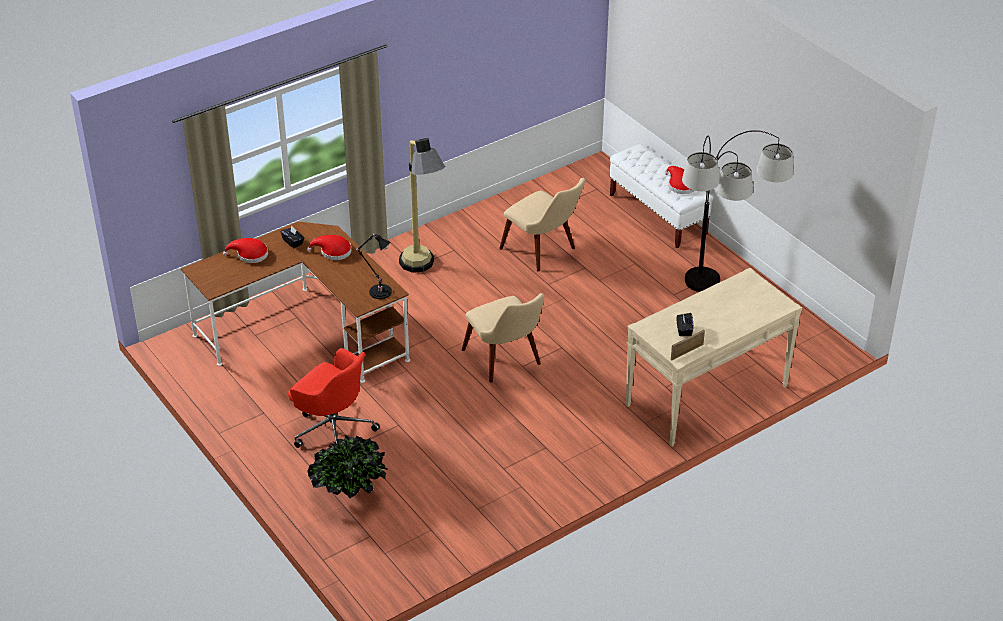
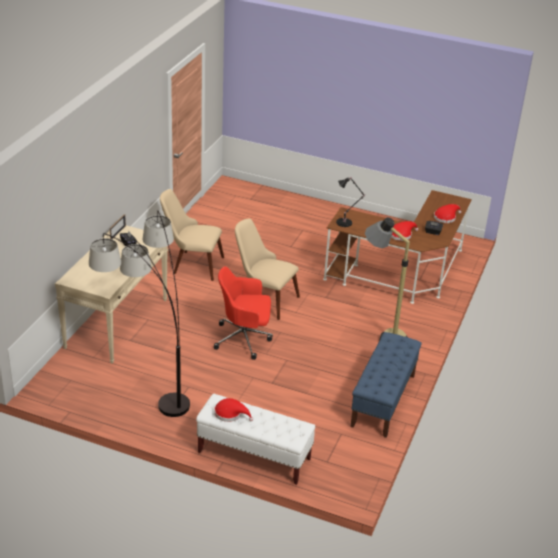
camera: 145 degrees right, 5 degrees down
red office chair [288,348,380,448] -> red office chair moved to [214,266,273,360]
potted plant [307,436,388,498] -> none
beige chair [499,178,585,272] -> beige chair moved to [160,189,224,281]
none -> blue bench [350,332,422,438]

